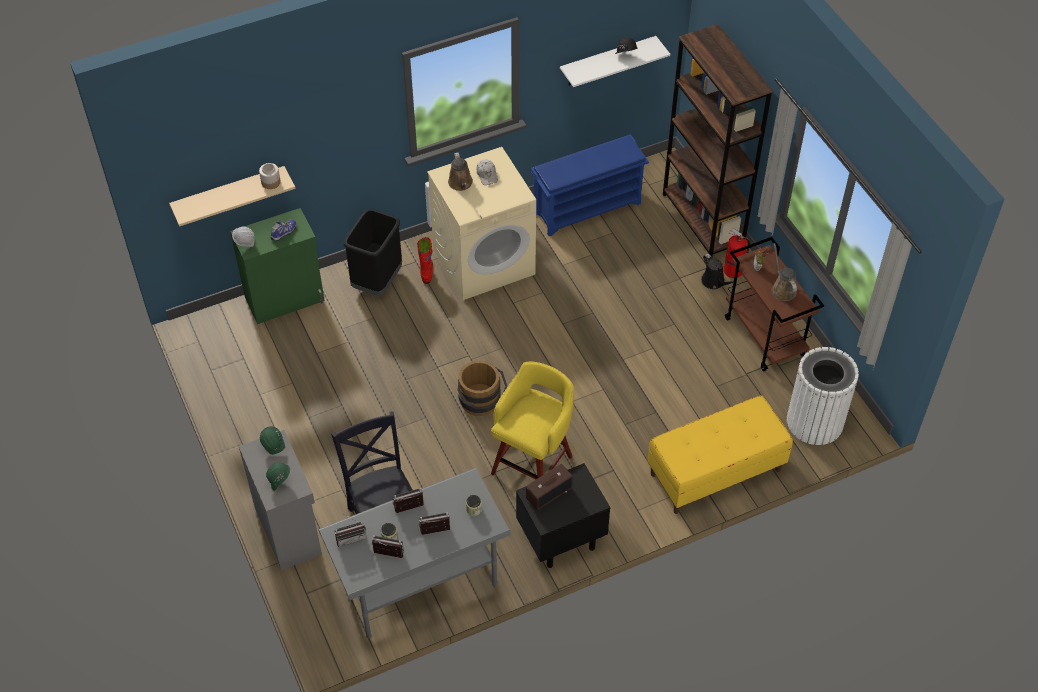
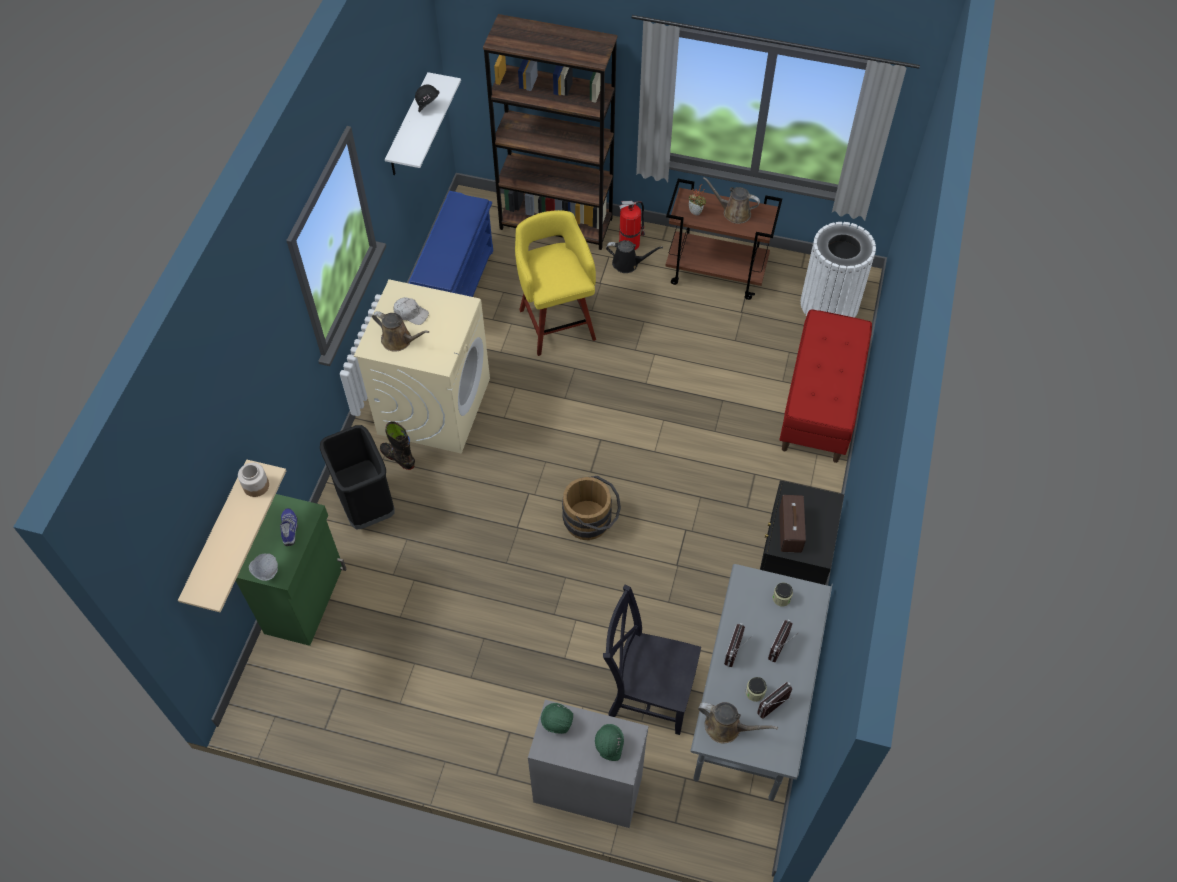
camera: 50 degrees left, 5 degrees up
radio [335,513,366,547] -> brown watering can [698,702,778,743]
red boot [417,237,433,284] -> black boot [380,421,415,470]
yellow stool [491,362,574,480] -> yellow stool moved to [515,210,596,356]
yellow bench [648,395,793,514] -> red bench [779,309,872,463]

